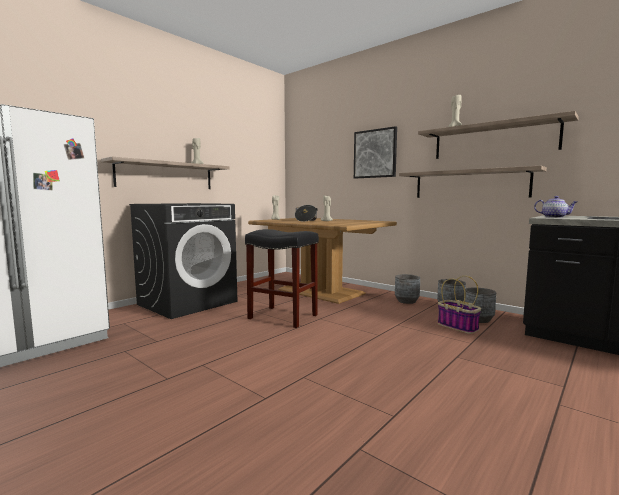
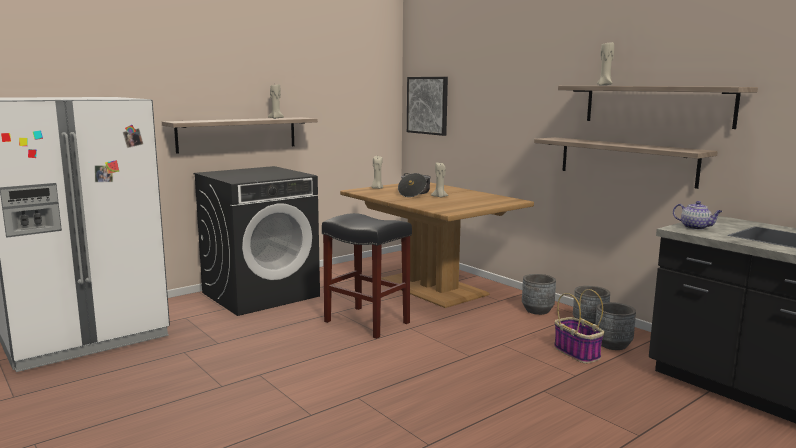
camera: 10 degrees right, 5 degrees up
picture [354,126,397,179] -> picture moved to [407,77,448,136]

